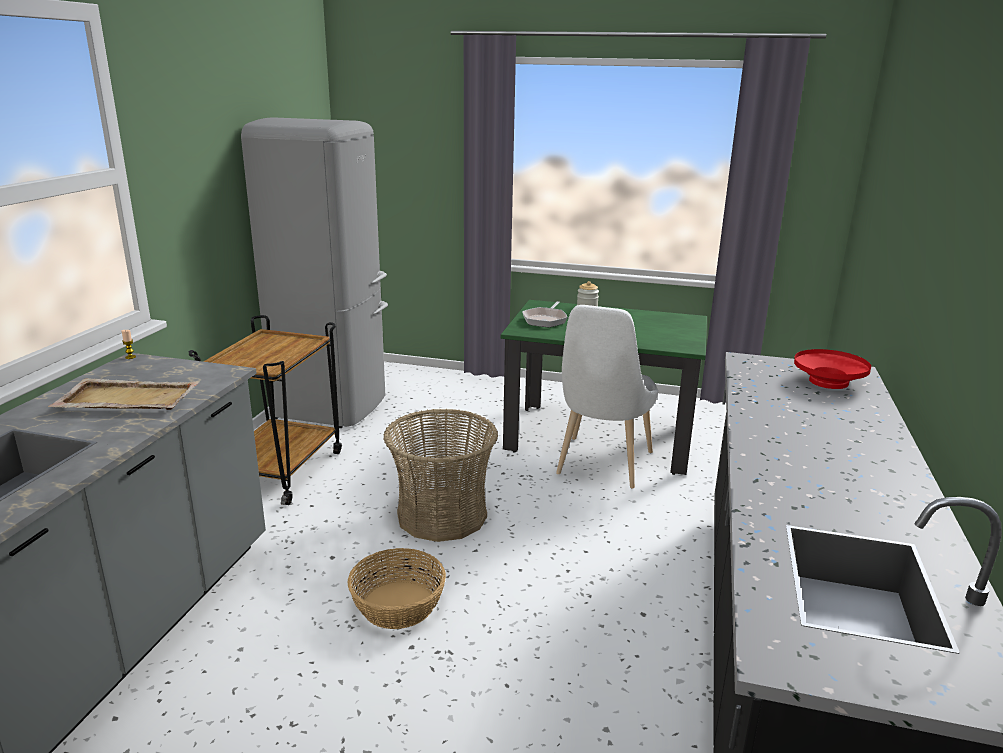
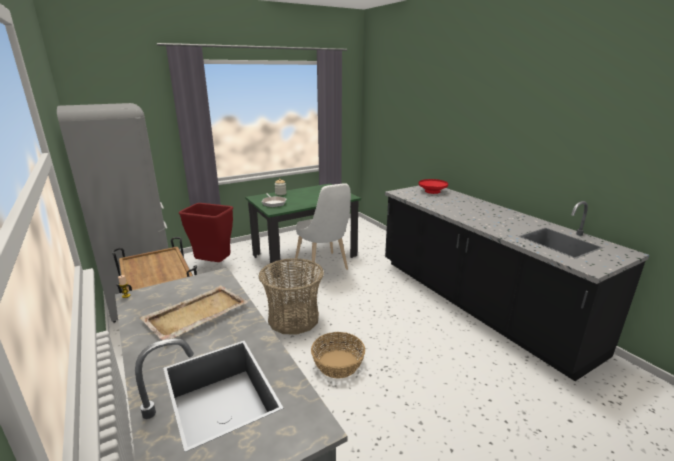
camera: 45 degrees left, 0 degrees up
none -> red trash can [179,203,233,262]

